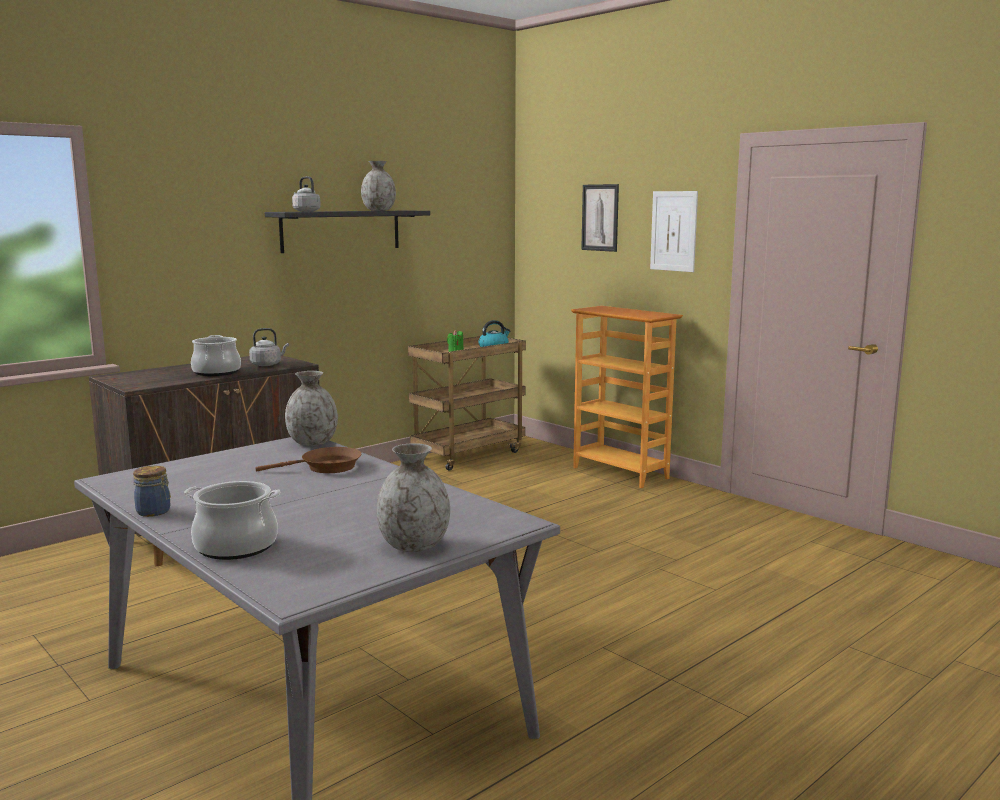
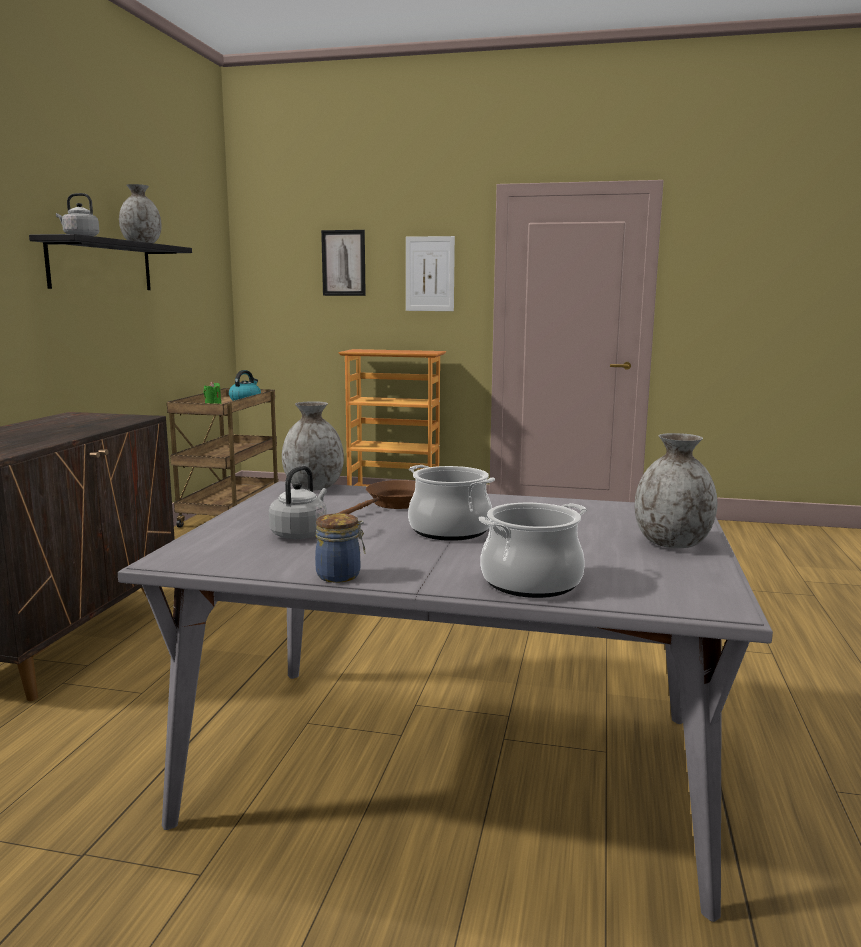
camera: 35 degrees left, 0 degrees up
cooking pot [191,335,241,376] -> cooking pot moved to [408,465,495,541]
grey kettle [249,328,289,366] -> grey kettle moved to [269,466,327,539]

